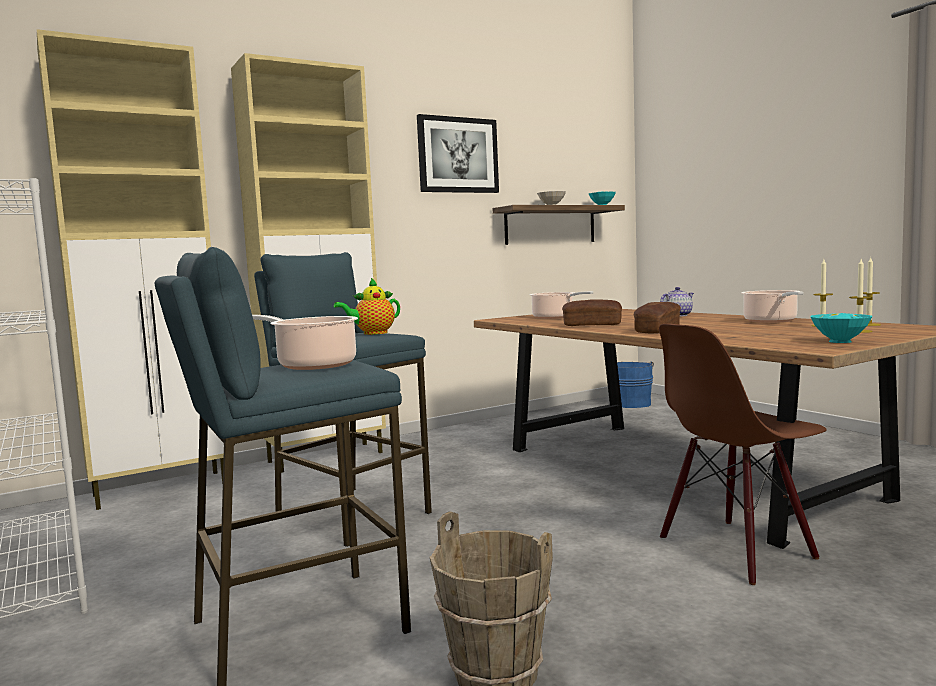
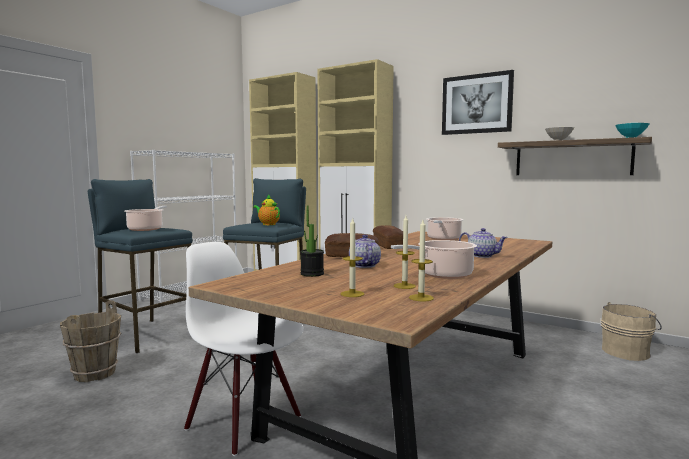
camera: 65 degrees right, 0 degrees up
blue bucket [617,361,654,408] -> beige bucket [601,302,662,361]
brown chair [659,324,827,585] -> white chair [184,242,304,456]
turquoise bowl [811,313,872,343] -> none
none -> potted plant [300,206,324,277]
none -> teapot [349,234,381,268]

